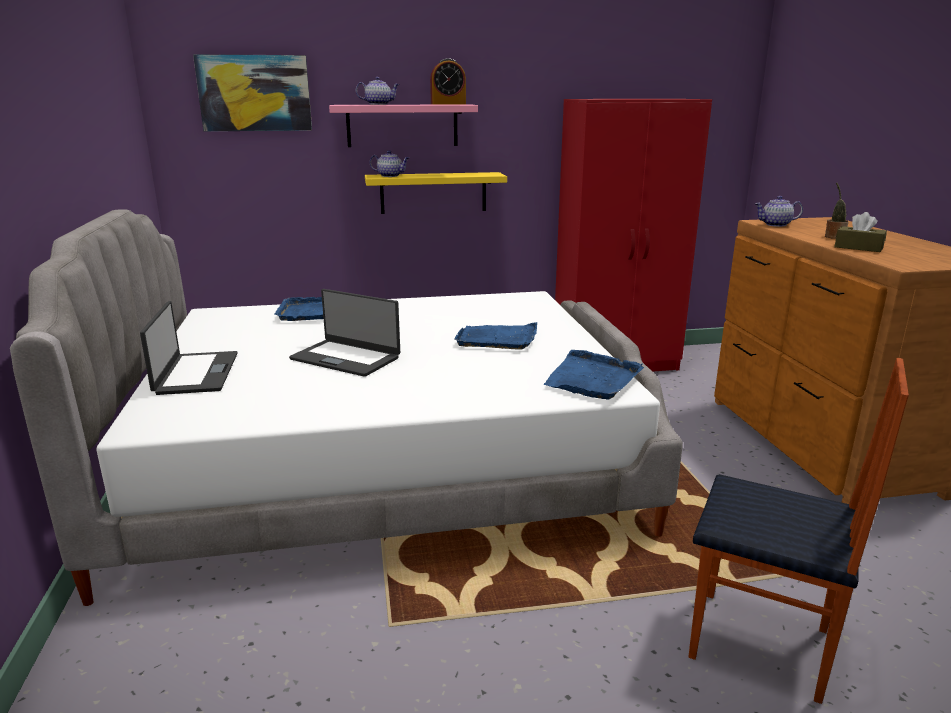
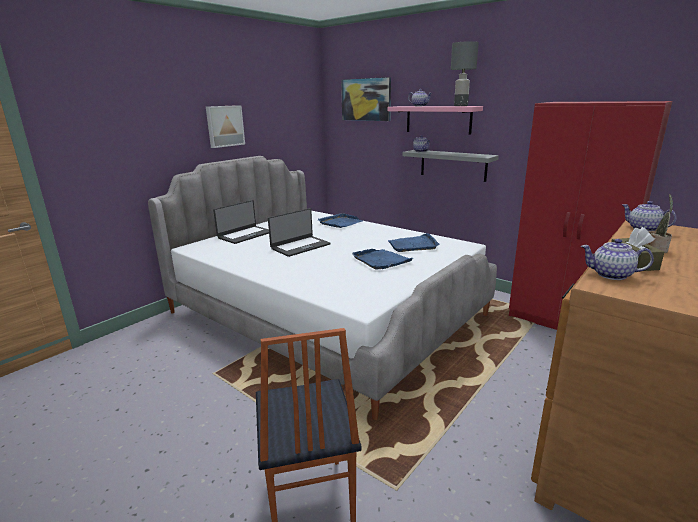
camera: 50 degrees right, 0 degrees up
laptop [289,289,400,377] -> laptop turned 120 degrees counterclockwise [268,208,331,257]
yellow shelf [365,172,507,214] -> grey shelf [403,150,499,182]
alarm clock [430,58,466,105] -> grey table lamp [451,41,479,106]
blue tray [543,350,644,400] -> blue tray moved to [388,233,440,252]
none -> picture [206,105,245,148]
none -> teapot [581,239,654,280]

